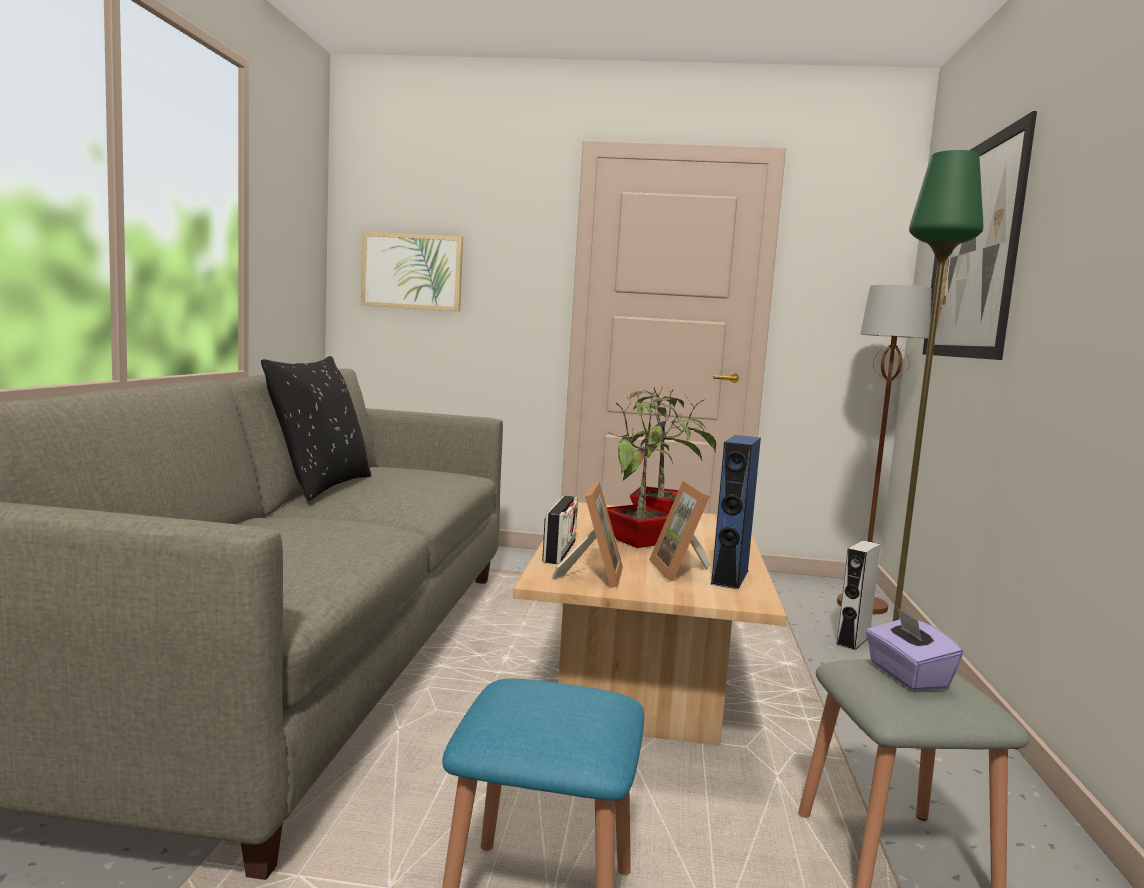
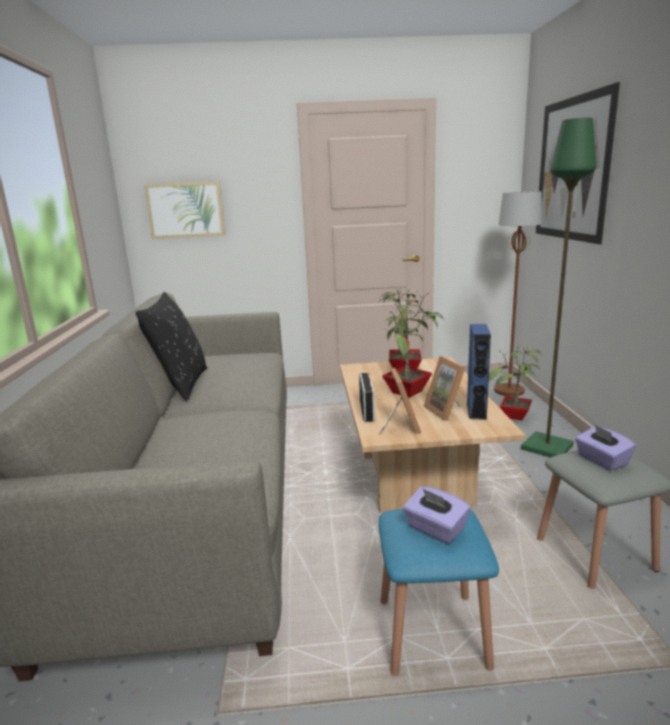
camera: 10 degrees left, 10 degrees up
grey speaker [836,540,881,650] -> potted plant [488,345,543,420]
none -> purple tissue box [403,486,471,544]

